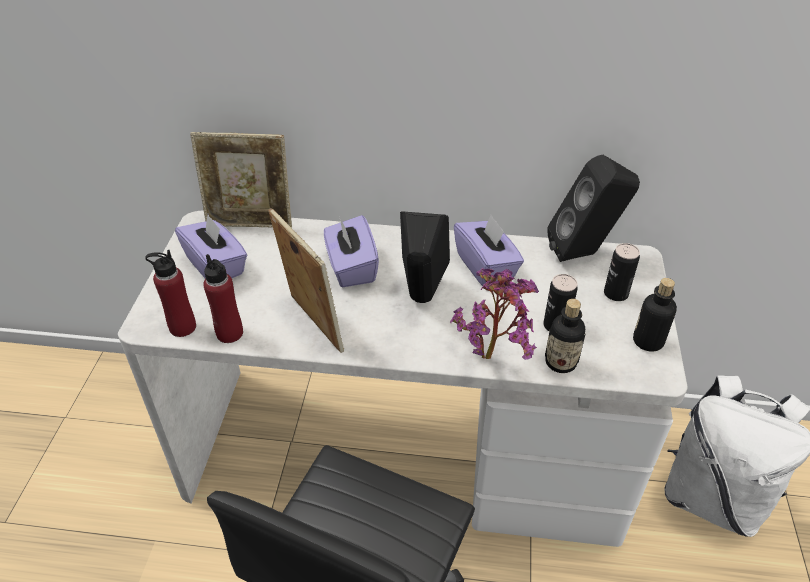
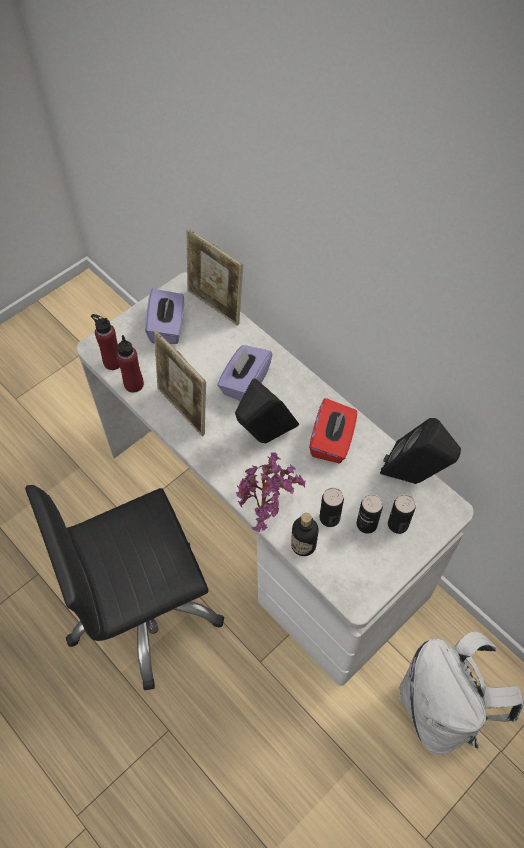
camera: 40 degrees right, 15 degrees up
picture frame [268,208,344,353] -> picture frame turned 135 degrees clockwise [154,331,206,436]
purple tissue box [454,215,524,286] -> red tissue box [309,398,357,463]
bottle [633,278,677,352] -> none
none -> can [356,494,383,534]

